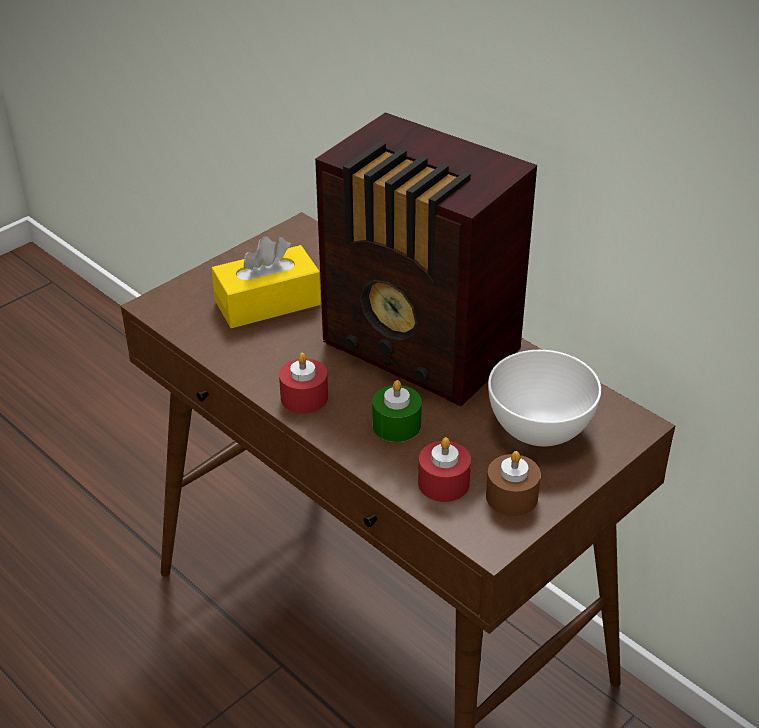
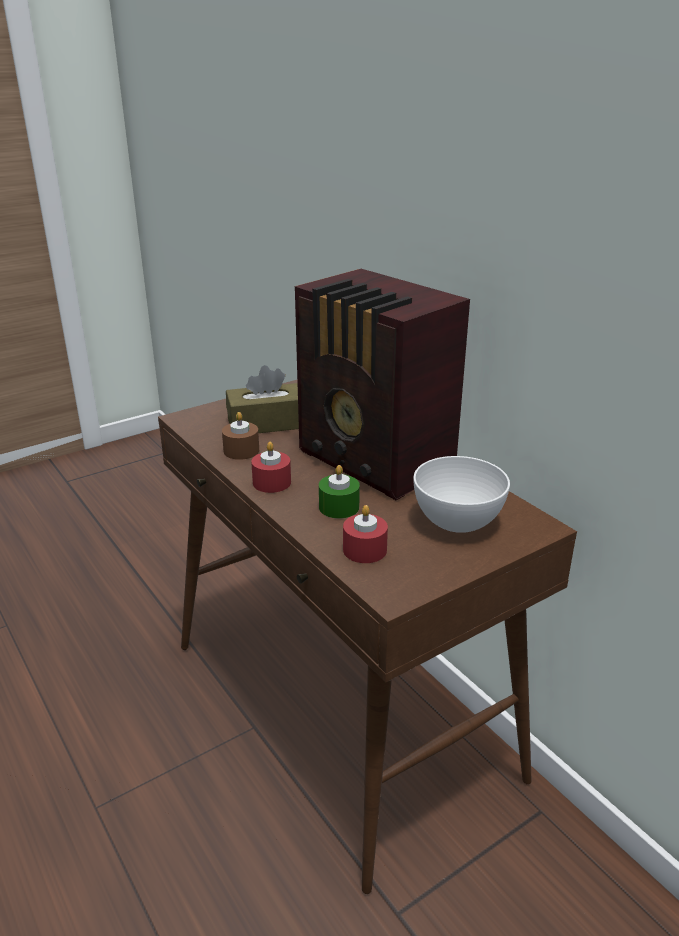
camera: 10 degrees right, 10 degrees down
yellow tissue box [211,236,321,328] -> brown tissue box [226,365,299,433]
brown candle [486,451,541,516] -> brown candle moved to [222,412,259,460]

